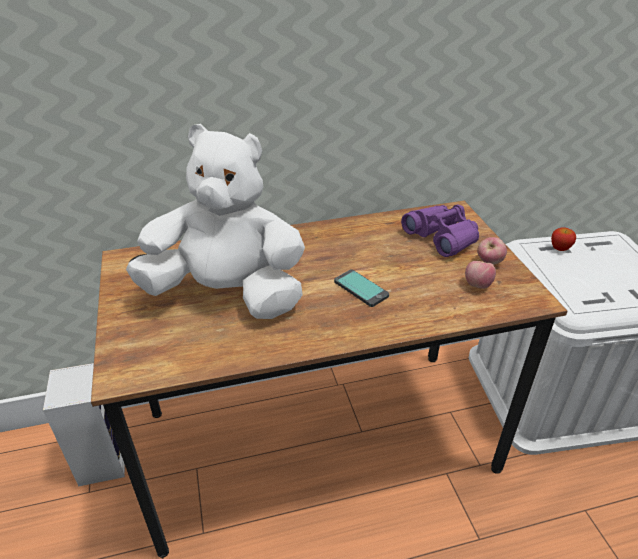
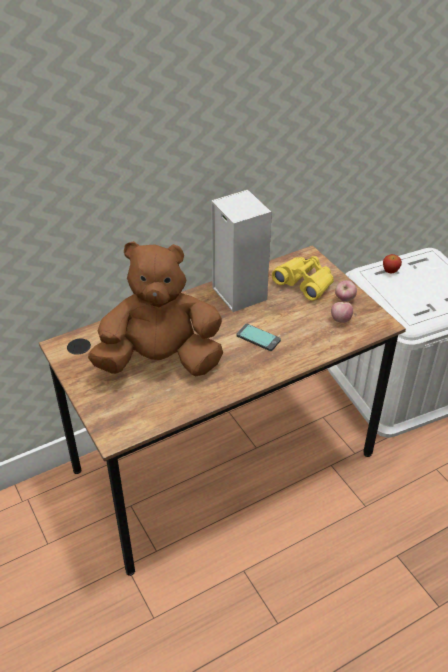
camera: 15 degrees left, 5 degrees up
speaker [43,363,125,487] -> speaker moved to [211,190,272,312]
white plush toy [126,124,305,319] -> brown plush toy [88,241,223,377]
purple binoculars [401,204,479,257] -> yellow binoculars [272,256,334,301]

